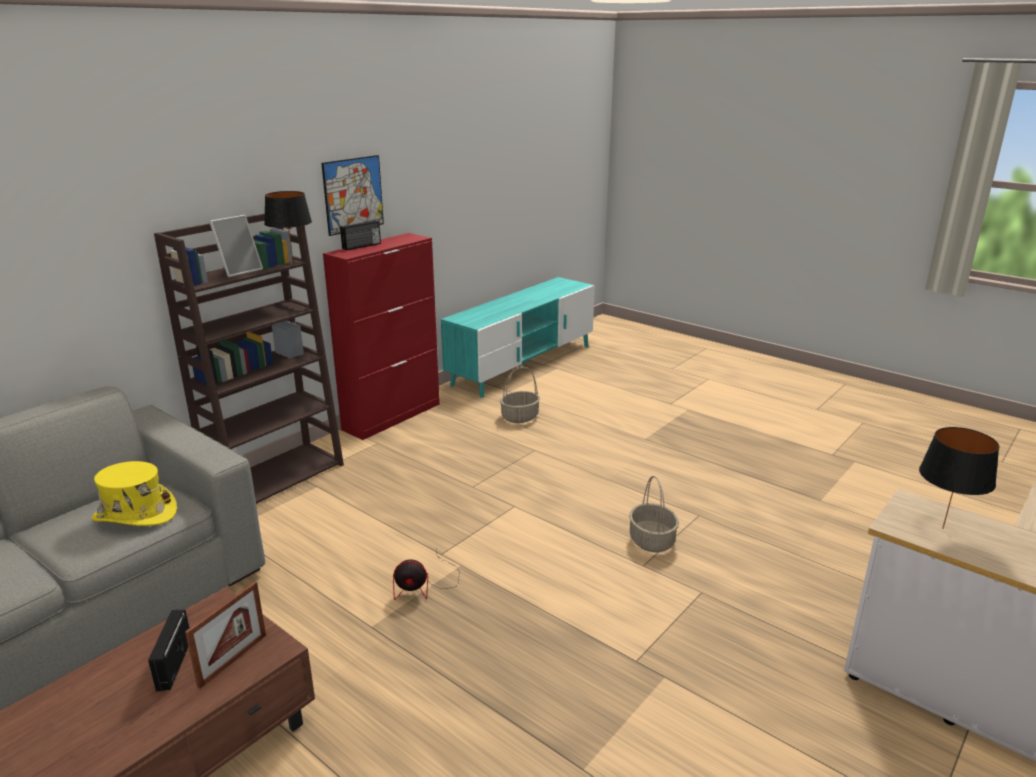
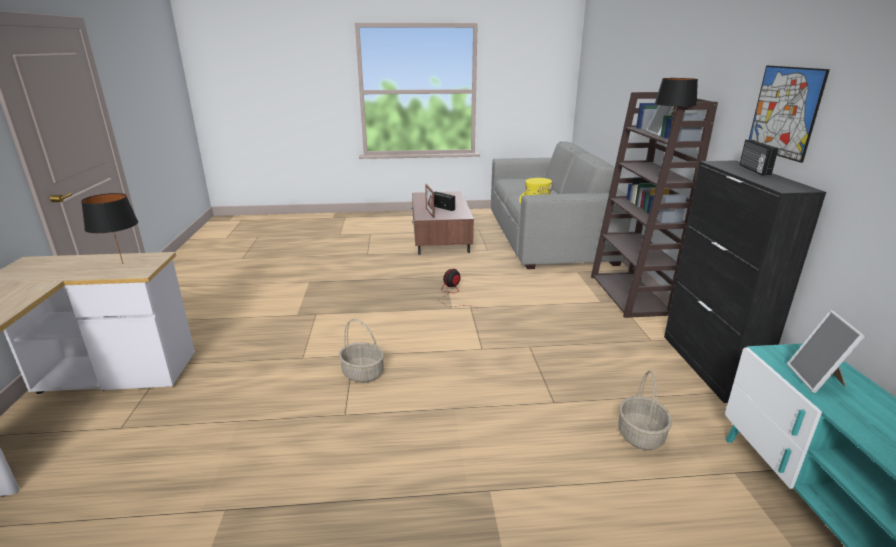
camera: 135 degrees right, 0 degrees up
red cabinet [323,233,440,440] -> black cabinet [664,160,826,403]
none -> picture frame [787,310,865,393]

